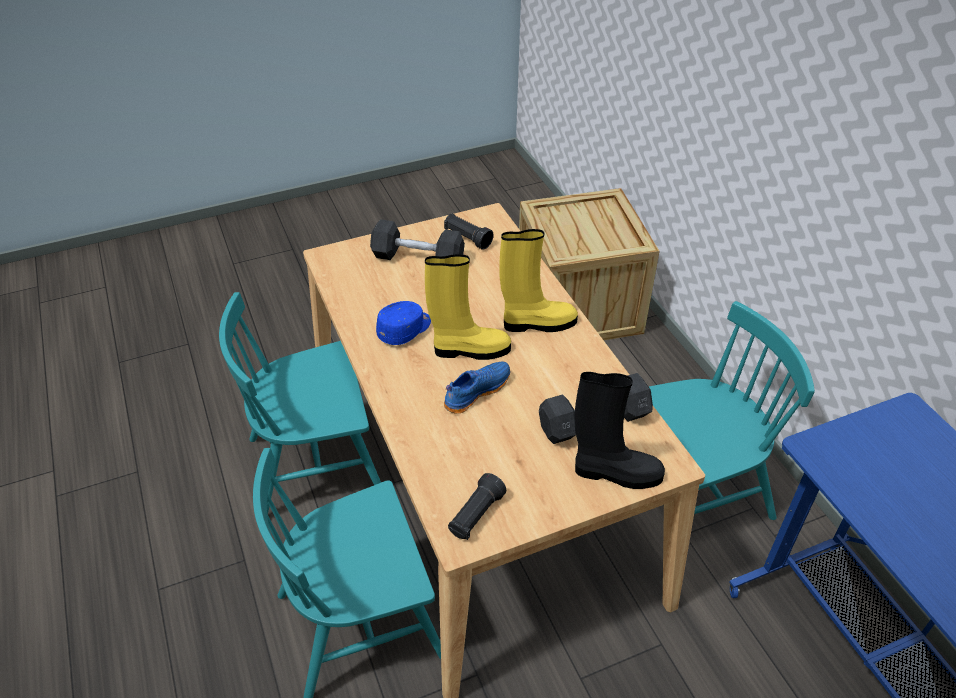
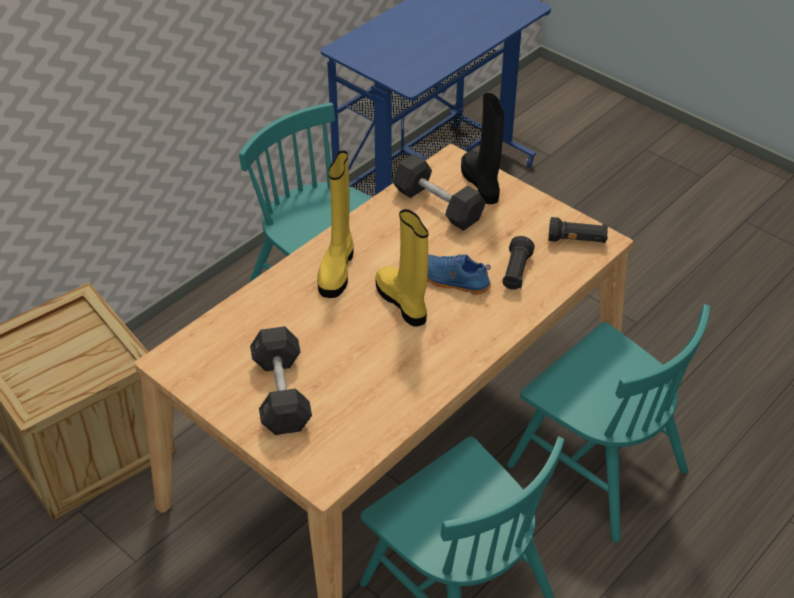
camera: 115 degrees left, 0 degrees up
blue cap [376,301,431,345] -> none
black flashlight [444,214,494,250] -> black flashlight moved to [502,236,535,290]
yellow boot [499,229,578,332] -> yellow boot turned 135 degrees counterclockwise [317,151,354,298]

